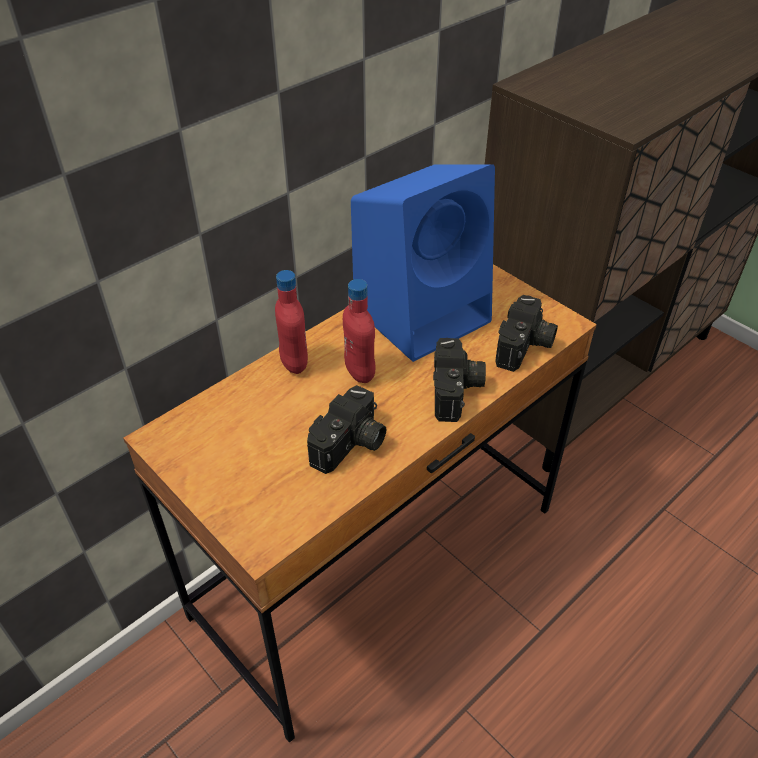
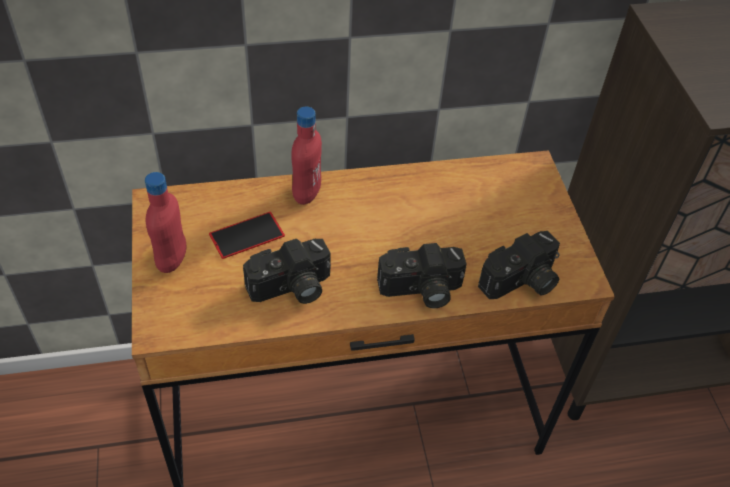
camera: 30 degrees right, 5 degrees up
red bottle [343,279,376,383] -> red bottle moved to [145,172,186,273]
blue speaker [351,164,495,362] -> none
camera [433,338,486,422] -> camera turned 45 degrees clockwise [377,243,467,308]
none -> phone [209,212,285,259]

